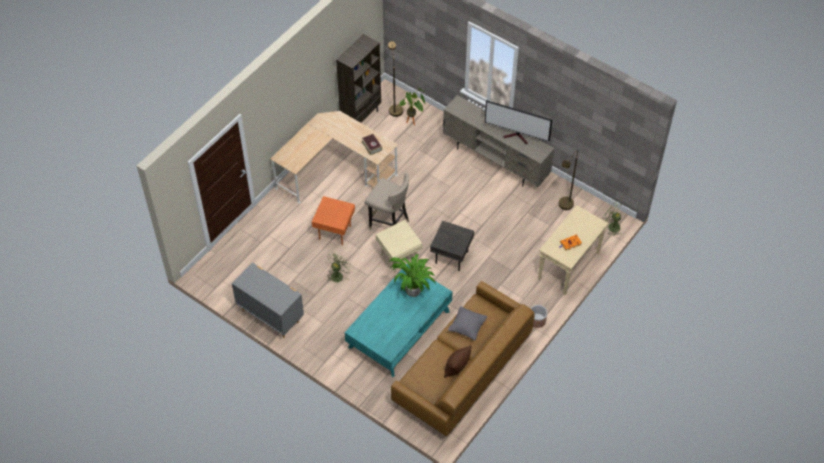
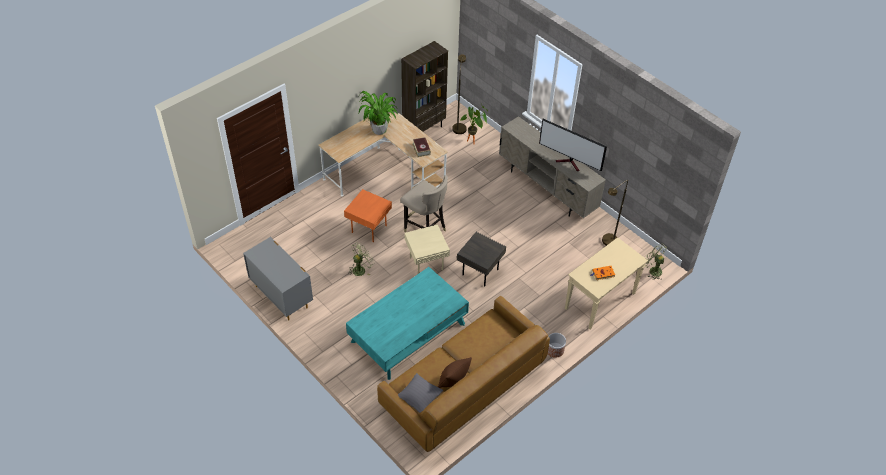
camera: 10 degrees right, 5 degrees down
potted plant [389,254,436,297] -> potted plant moved to [359,91,397,135]
grey pillow [448,306,487,340] -> grey pillow moved to [398,373,443,413]

